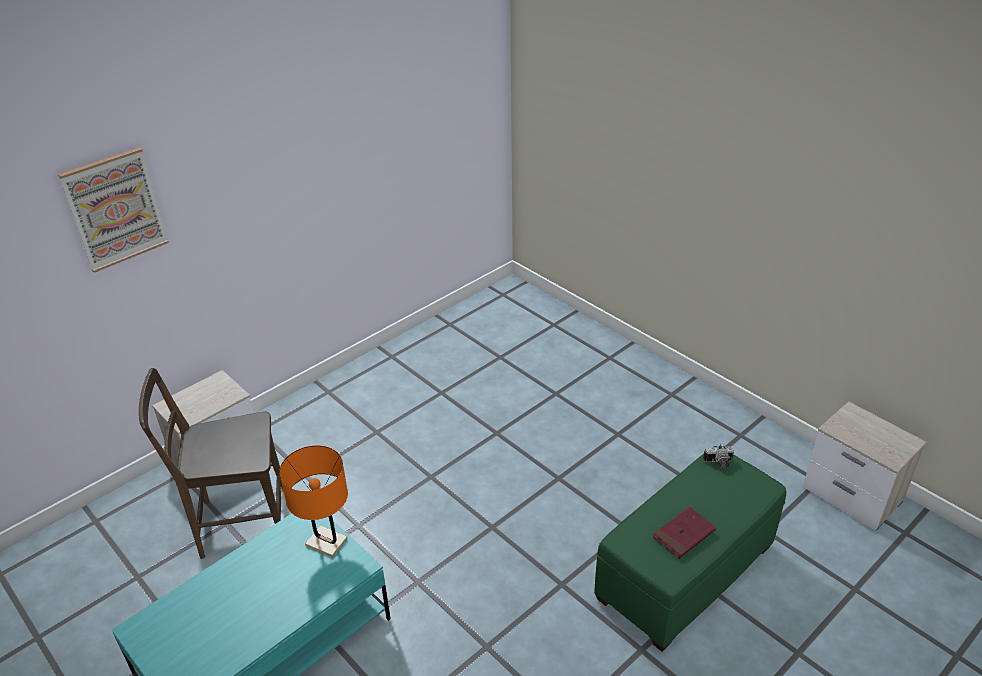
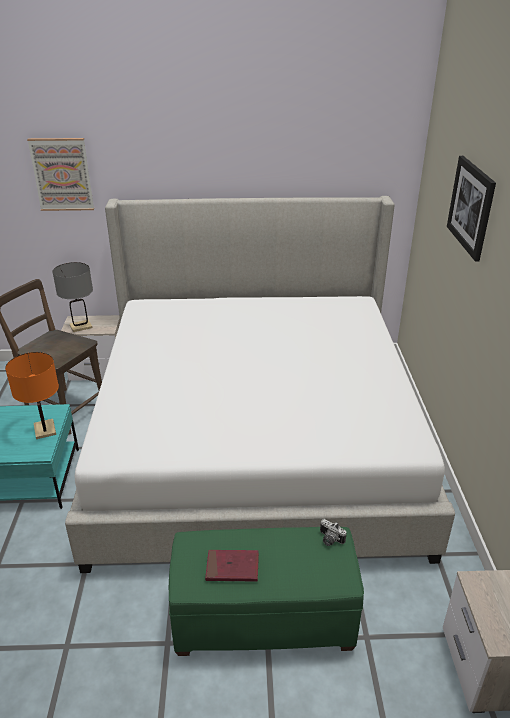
camera: 40 degrees right, 5 degrees down
none -> grey table lamp [52,262,93,332]
none -> bed [65,196,455,573]
none -> picture [447,156,496,261]

